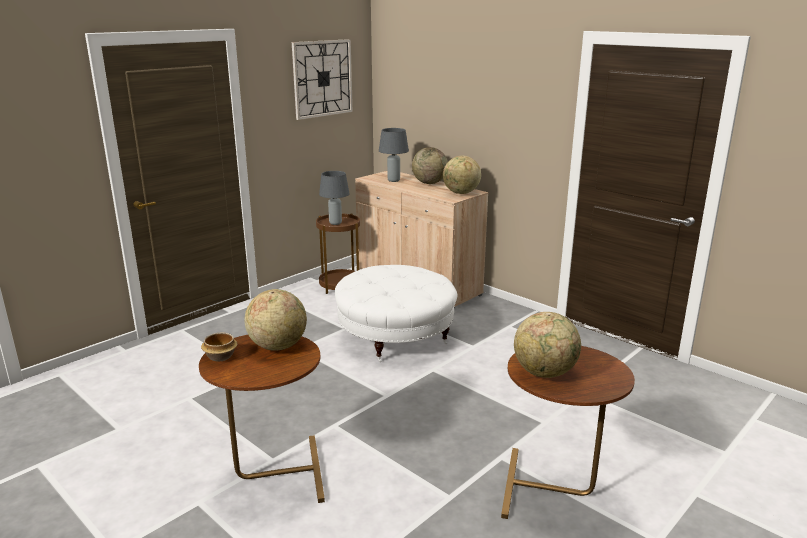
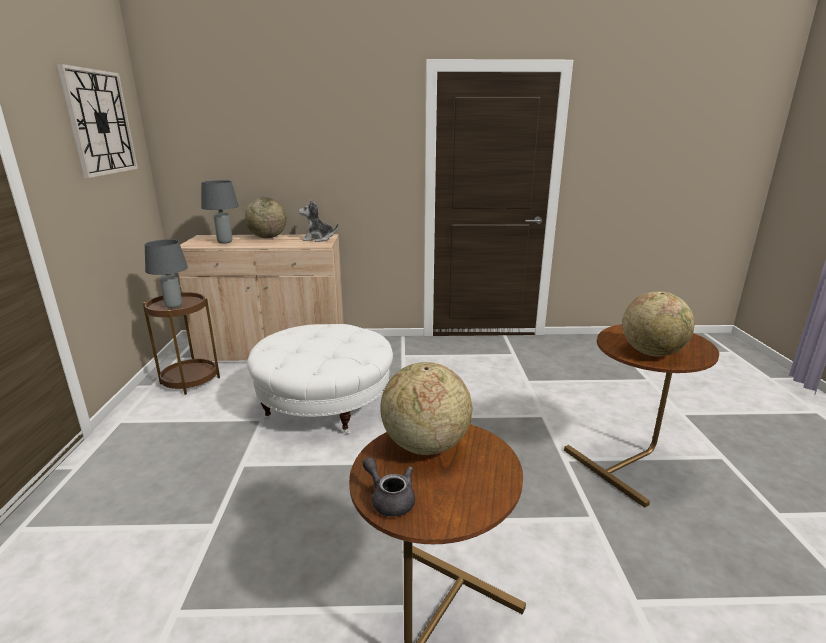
camera: 45 degrees left, 0 degrees up
bowl [201,332,237,361] -> grey teapot [363,457,415,517]
globe [443,156,481,194] -> plush toy [299,199,338,242]

